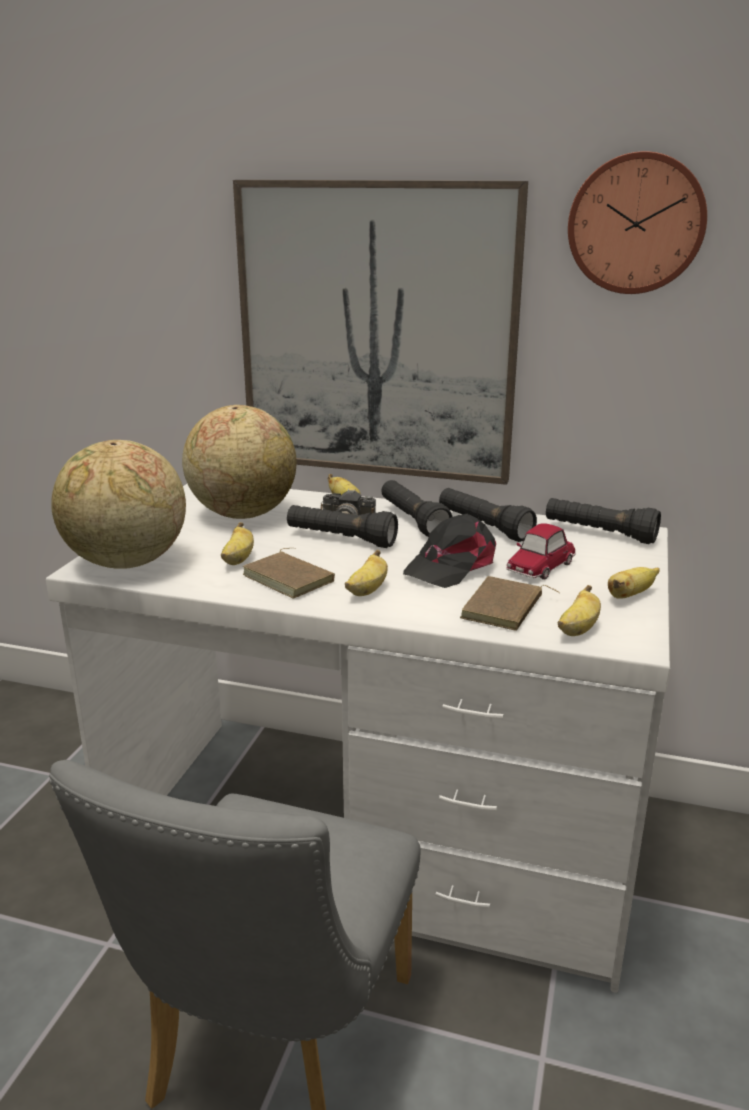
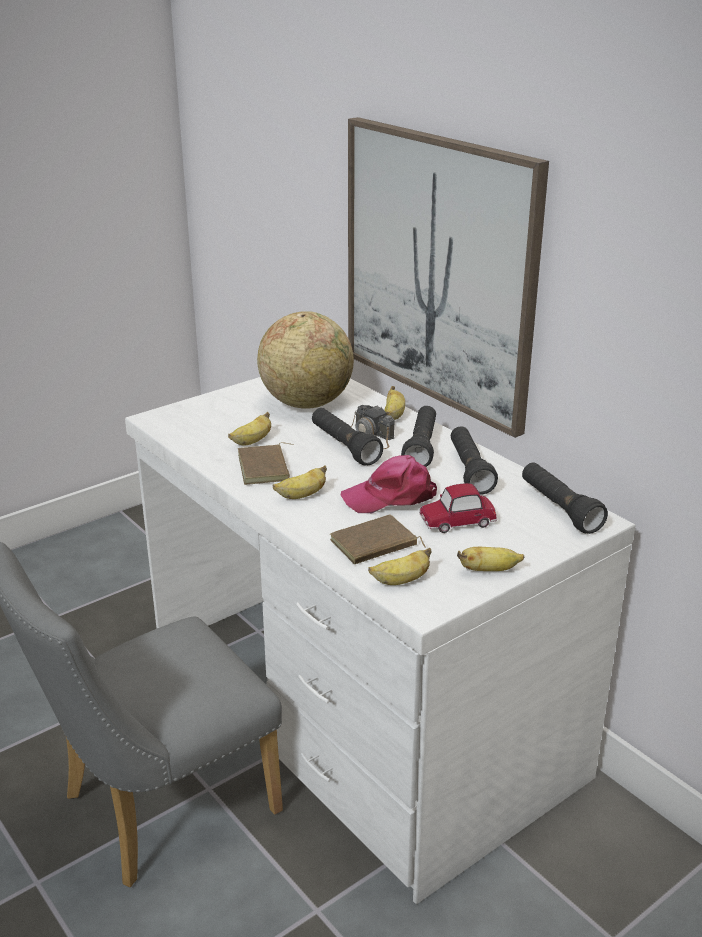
camera: 35 degrees right, 5 degrees up
globe [51,440,186,569] -> none
black cap [403,514,496,588] -> pink cap [341,455,437,513]
wall clock [568,151,707,294] -> none

